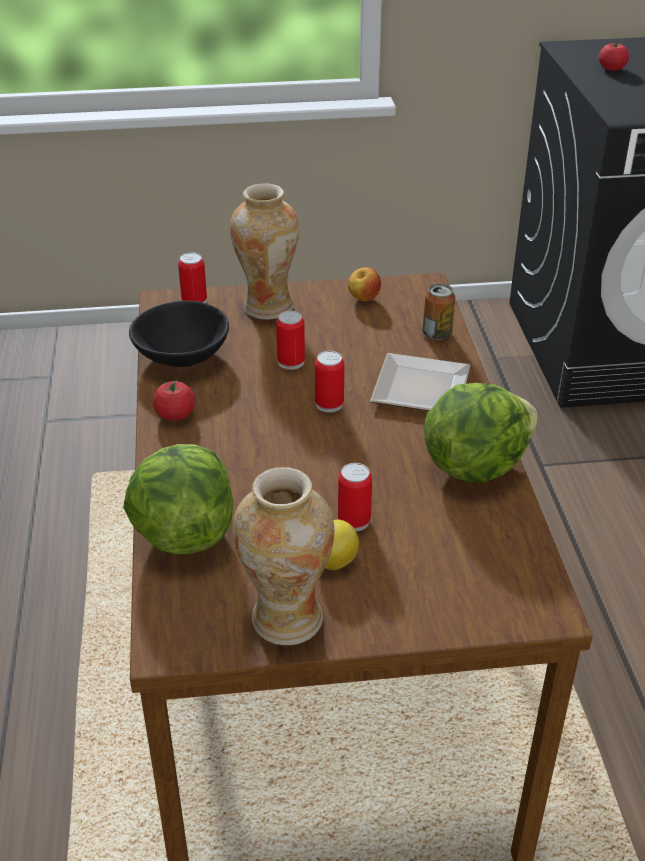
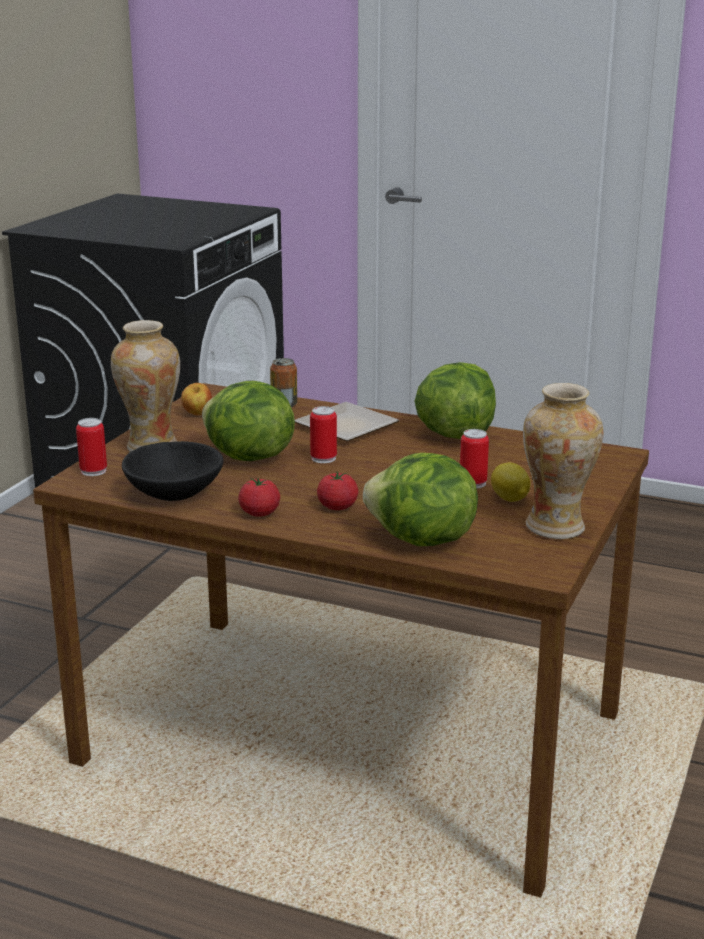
camera: 60 degrees left, 15 degrees down
can [276,311,305,370] -> lettuce [202,381,295,461]
tomato [599,42,629,71] -> tomato moved to [317,472,358,510]

